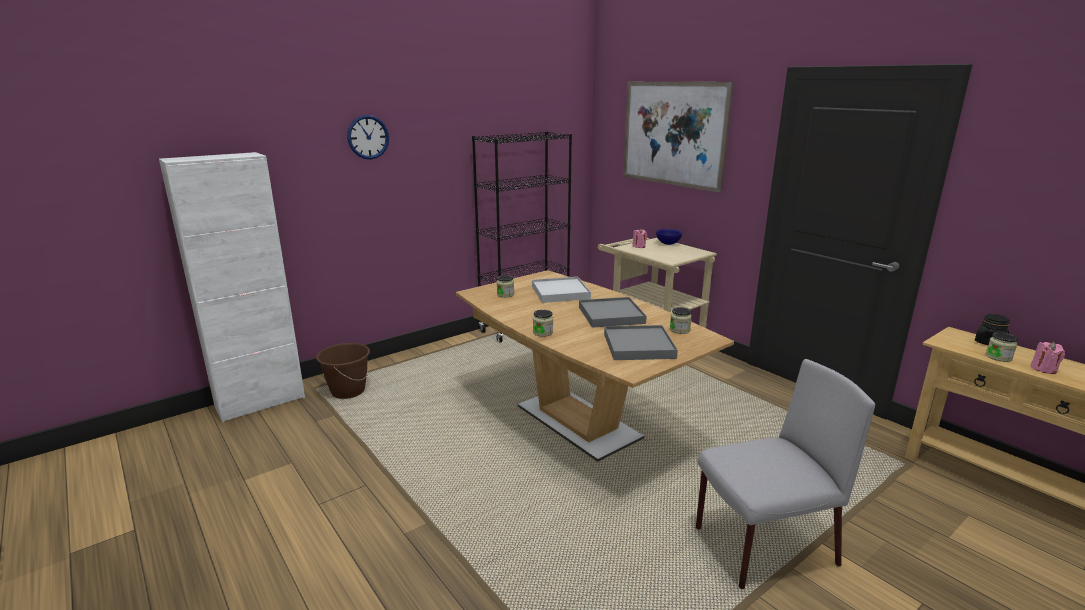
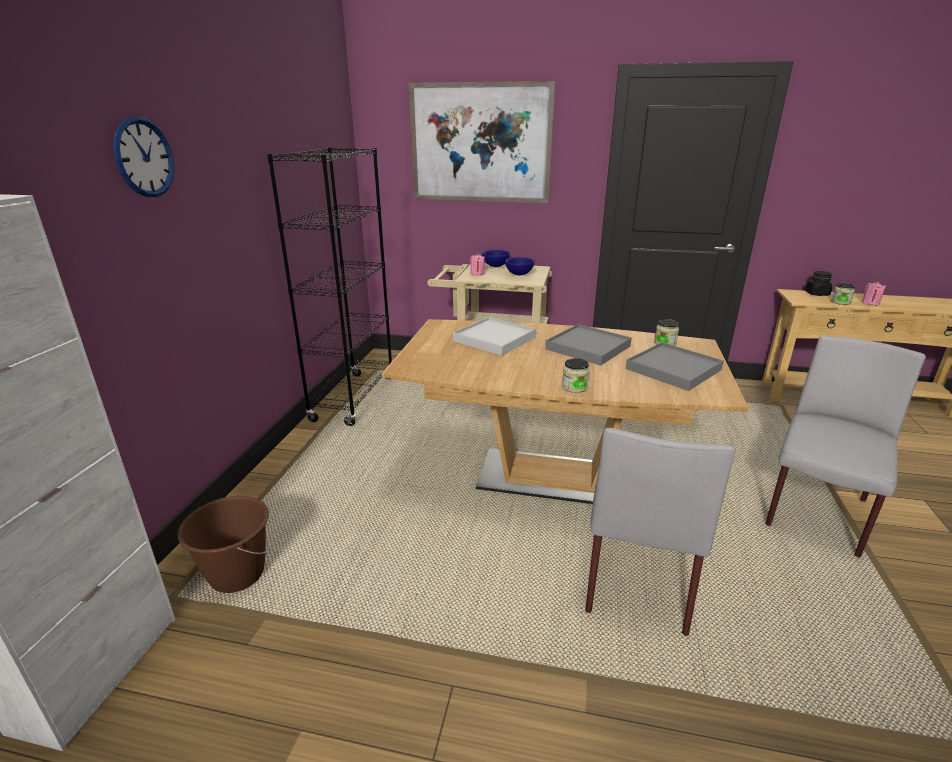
camera: 40 degrees left, 5 degrees up
jar [497,275,514,298] -> none
none -> blue bowl [505,257,535,275]
none -> grey chair [585,428,736,636]

